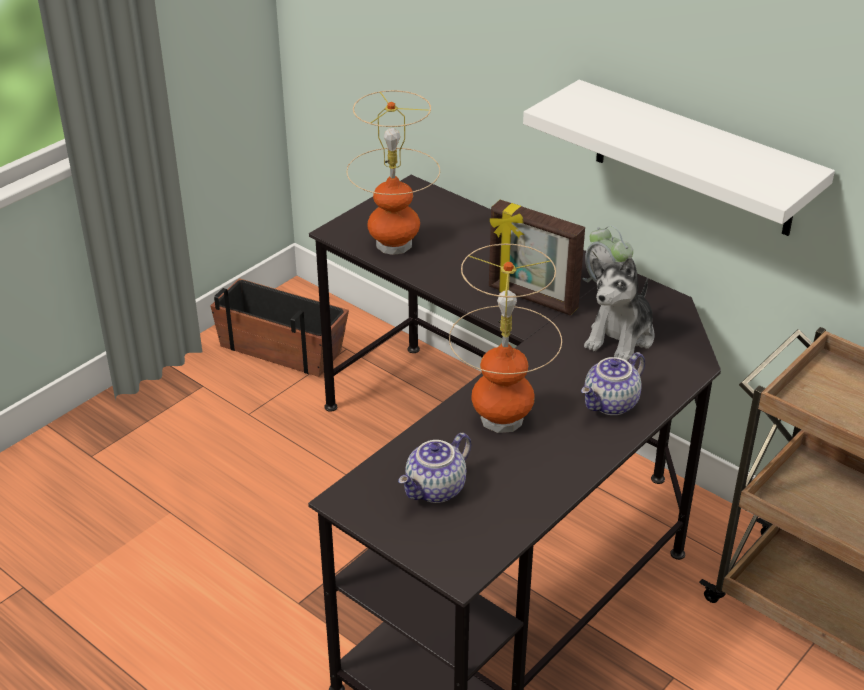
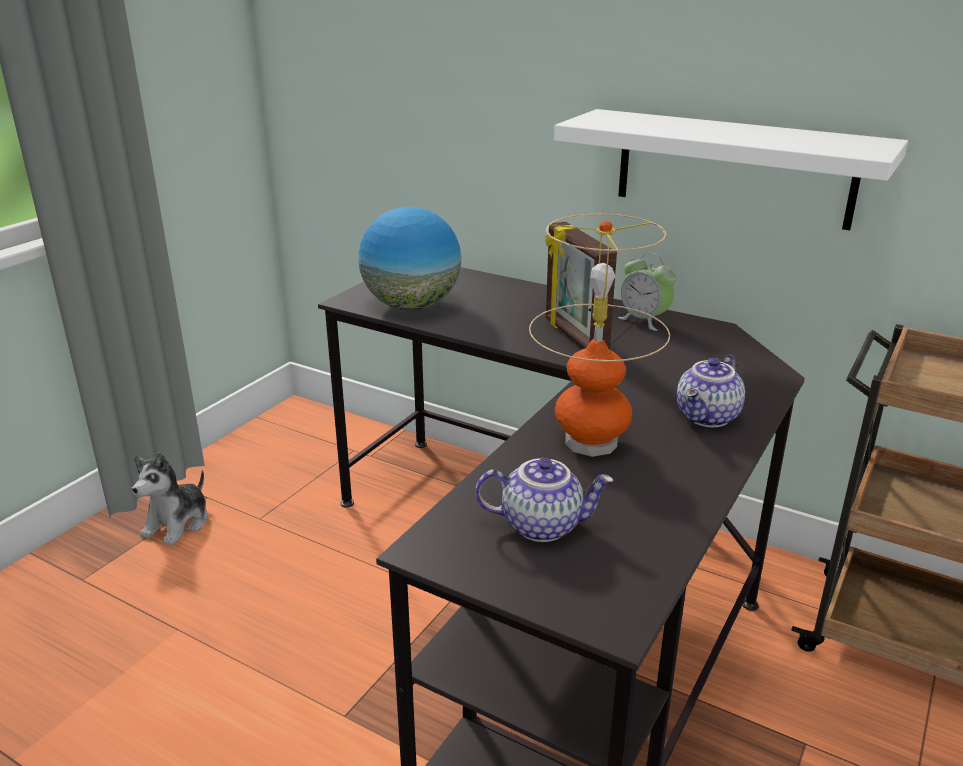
camera: 10 degrees left, 10 degrees down
planter [210,278,349,377] -> none
table lamp [347,90,440,255] -> globe [359,207,461,310]
teapot [398,433,471,503] -> teapot turned 120 degrees counterclockwise [475,457,614,542]
picture frame [489,200,585,316] -> picture frame turned 45 degrees clockwise [545,222,617,350]
plush toy [584,257,655,361] -> plush toy moved to [132,452,208,546]

